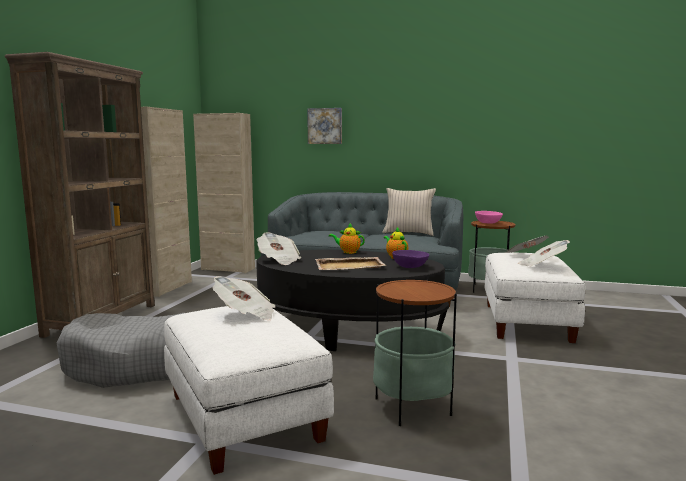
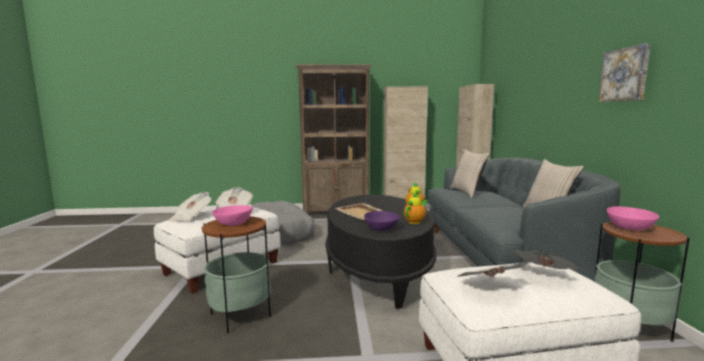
camera: 70 degrees right, 0 degrees up
newspaper [257,232,301,265] -> newspaper moved to [169,192,211,222]
picture [307,108,342,144] -> picture moved to [598,43,651,102]
none -> pink bowl [212,205,253,226]
none -> beige pillow [450,149,490,198]

